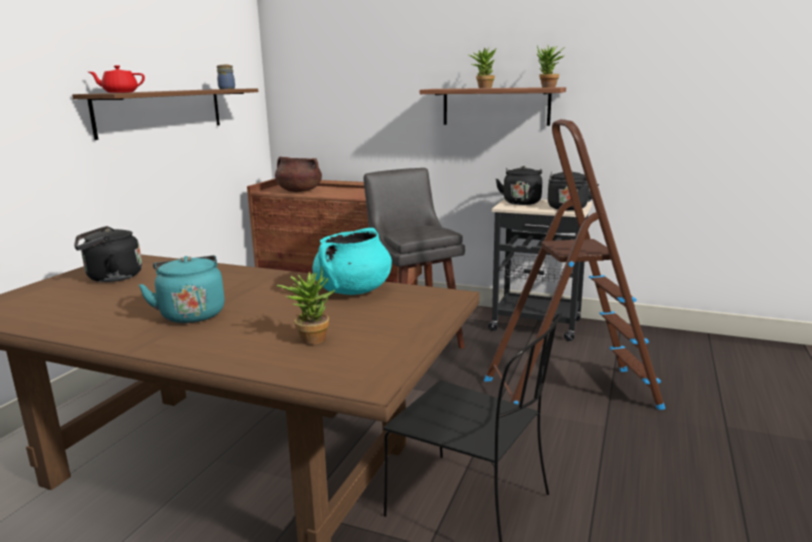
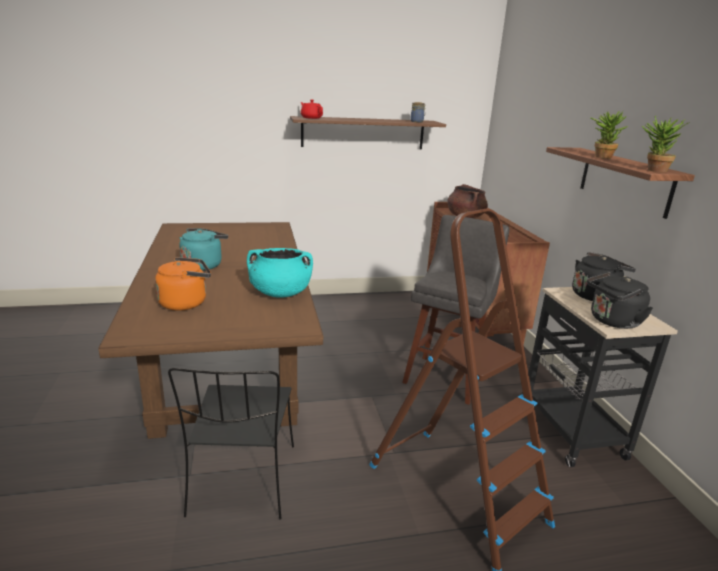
camera: 55 degrees right, 5 degrees up
black kettle [74,226,142,282] -> none
potted plant [276,266,335,345] -> orange kettle [155,257,211,311]

